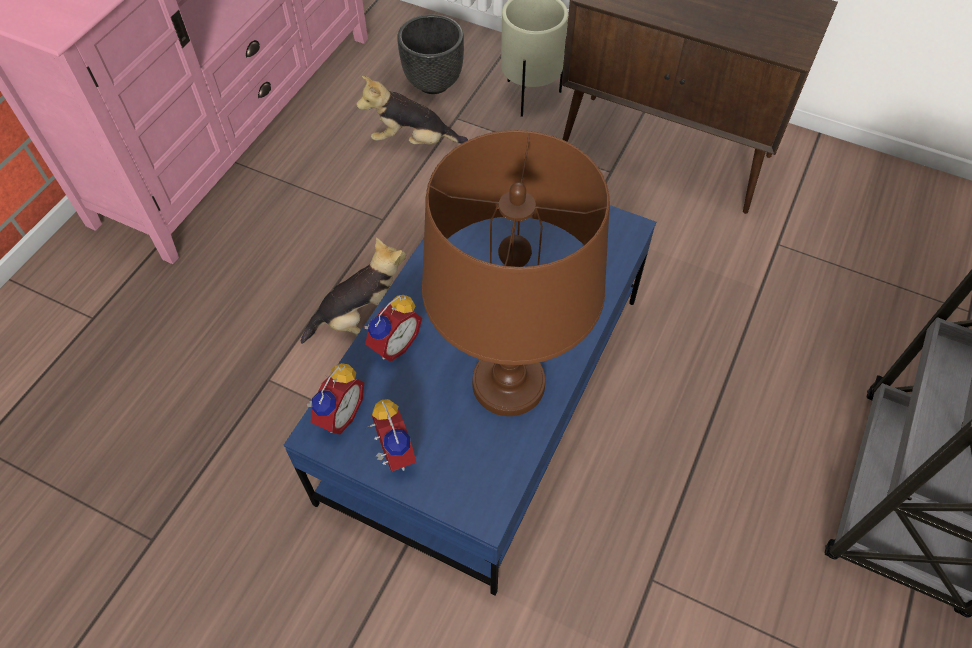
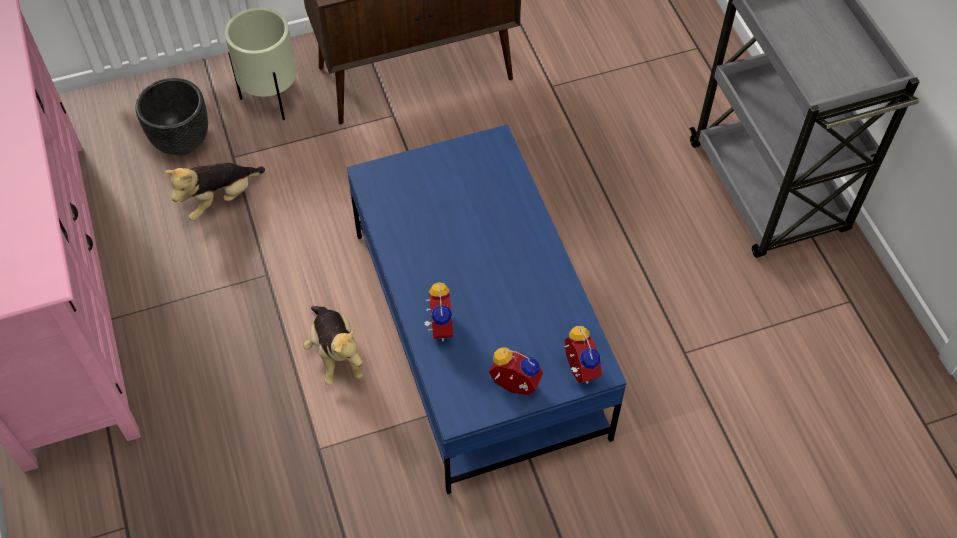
camera: 45 degrees left, 0 degrees up
plush toy [301,238,406,344] -> plush toy turned 135 degrees clockwise [303,306,363,385]
alarm clock [306,363,364,434] -> alarm clock moved to [565,326,602,384]
brown table lamp [422,130,610,416] -> none

